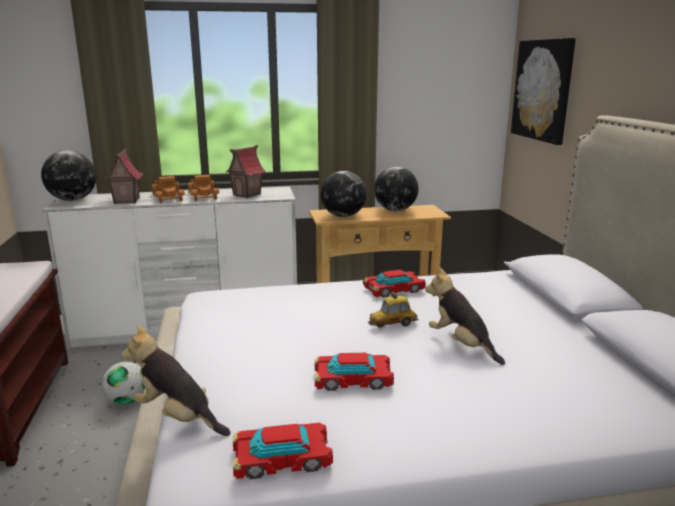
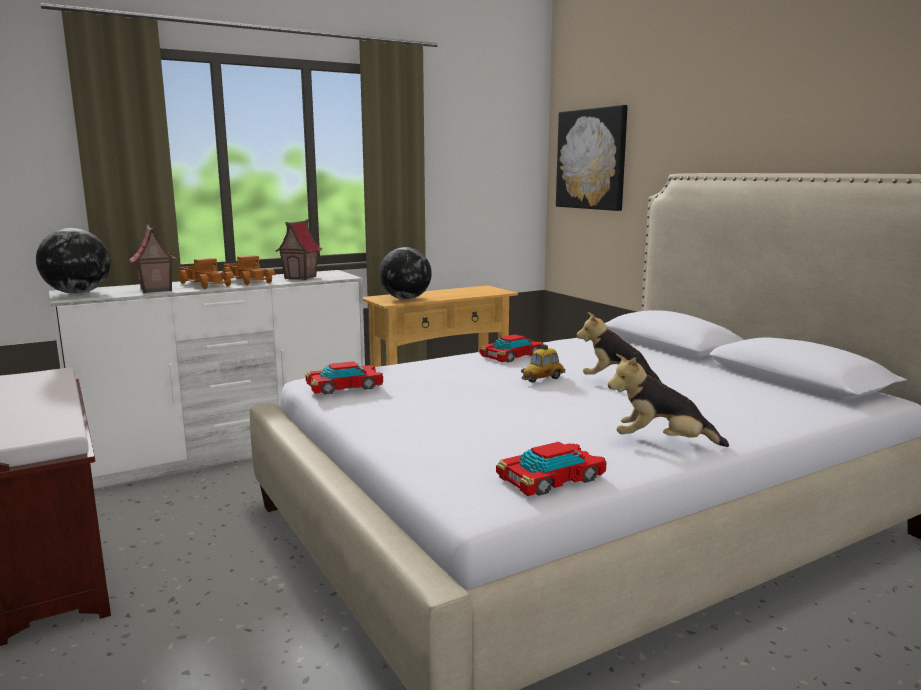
camera: 20 degrees left, 5 degrees down
football [102,362,145,405] -> none
plush toy [121,325,231,436] -> plush toy moved to [608,354,729,447]
toy car [315,353,394,391] -> toy car moved to [306,361,383,394]
globe [374,167,419,211] -> none

